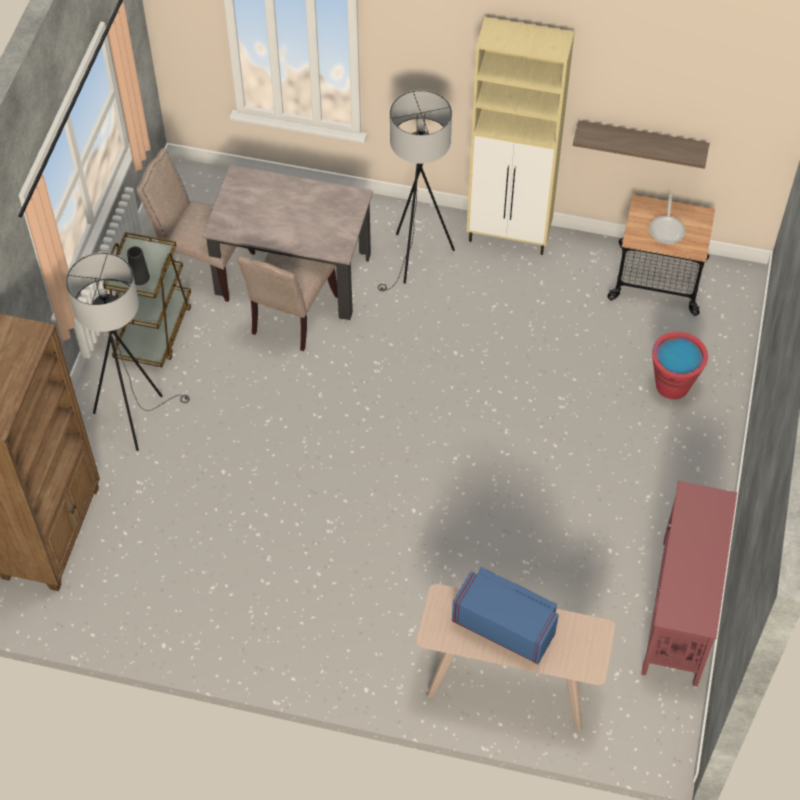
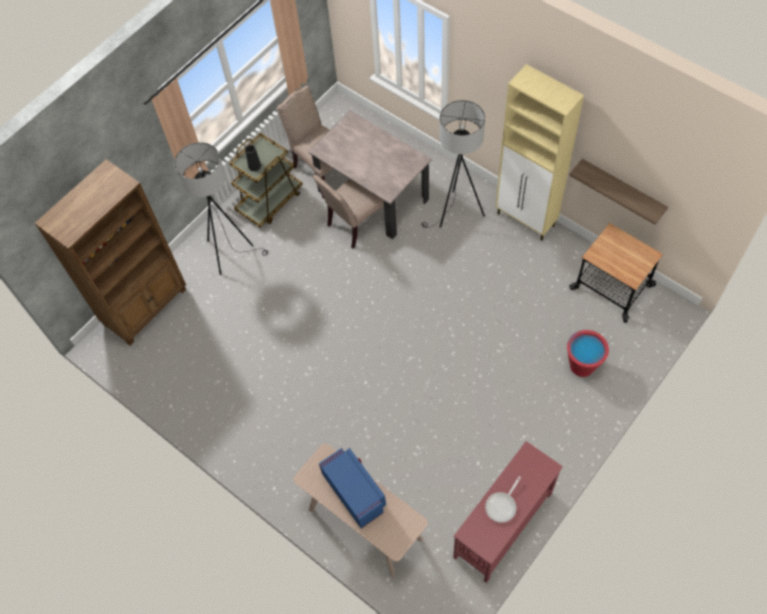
camera: 30 degrees right, 5 degrees up
frying pan [649,195,685,244] -> frying pan moved to [485,476,521,523]

